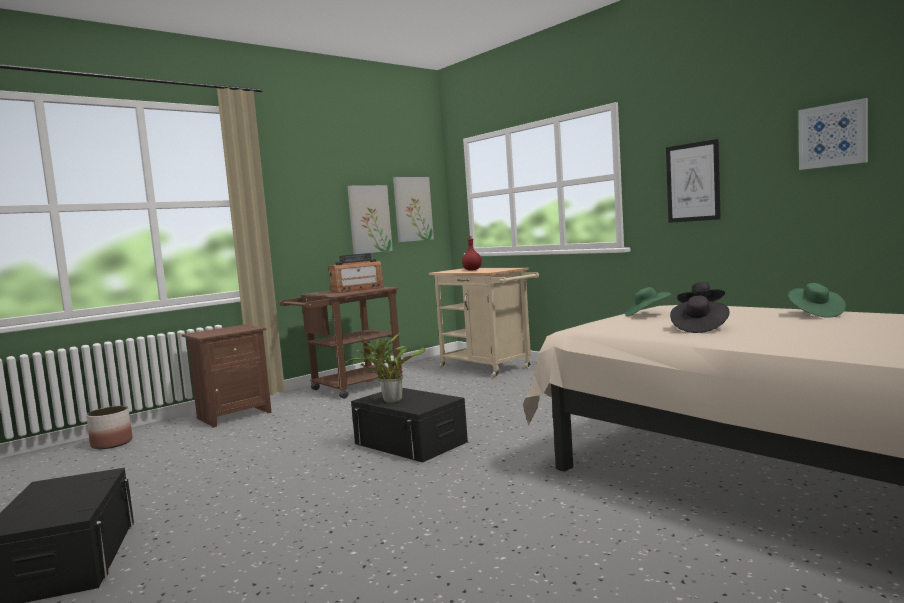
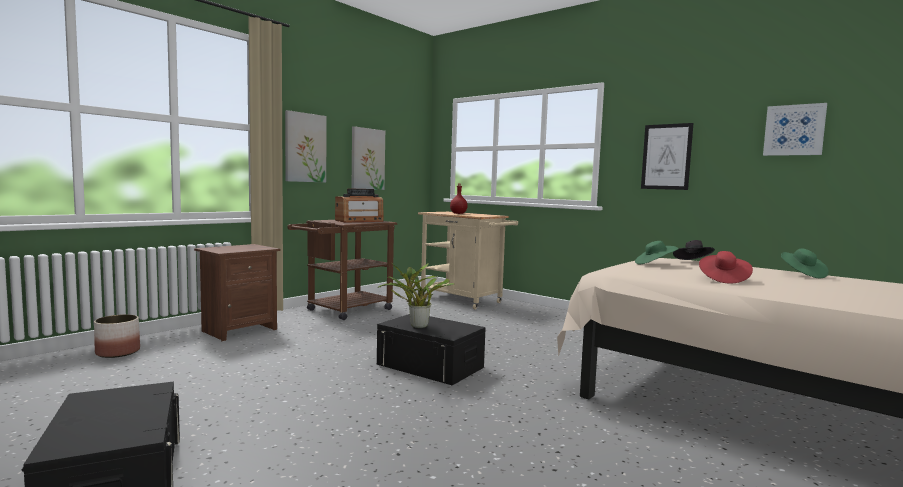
camera: 10 degrees left, 0 degrees up
picture [393,177,434,242] -> picture moved to [285,110,327,183]
black hat [670,296,729,333] -> red hat [699,251,753,283]

